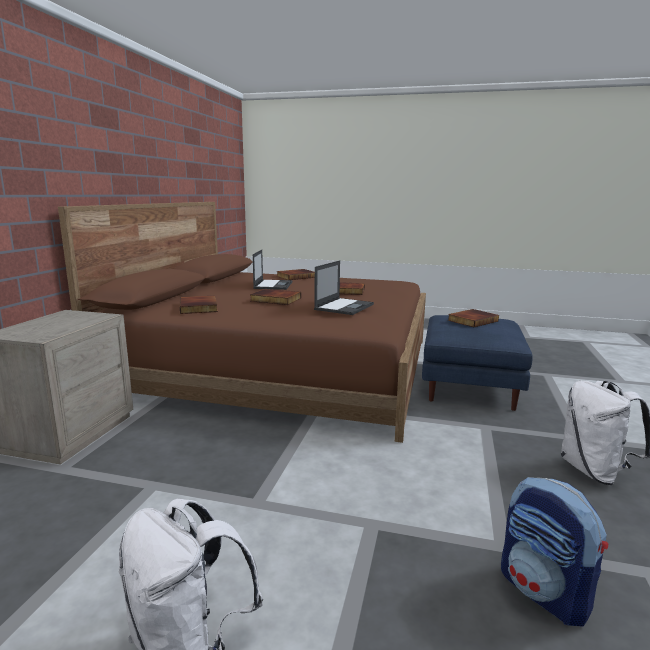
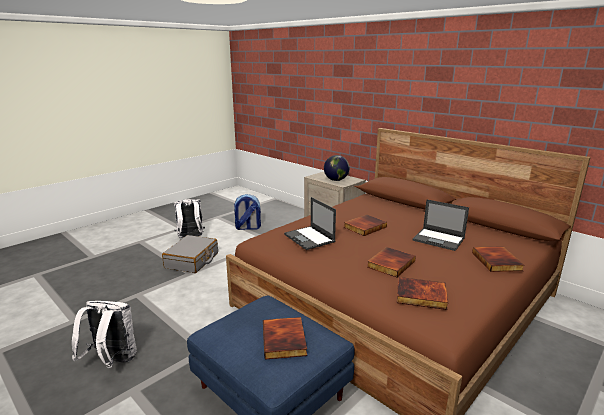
camera: 120 degrees right, 5 degrees up
book [180,296,218,314] -> book moved to [397,277,448,310]
backpack [501,477,608,627] -> backpack moved to [233,194,261,230]
none -> grey suitcase [162,235,218,273]
none -> globe [324,155,349,181]

